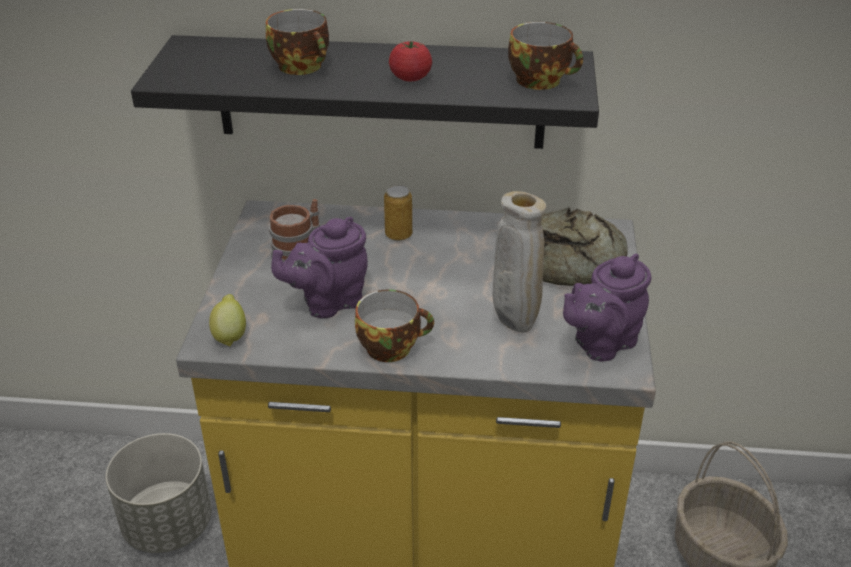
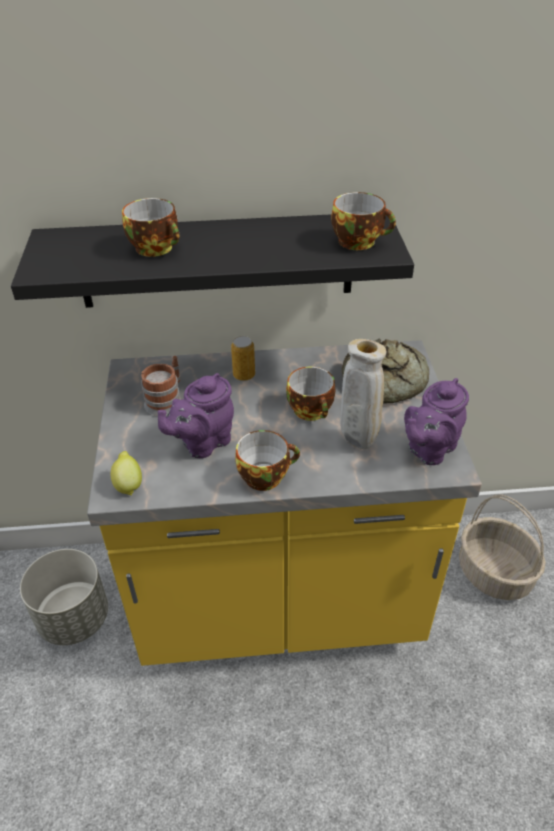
camera: 10 degrees left, 5 degrees up
tomato [389,41,432,81] -> none
none -> cup [286,367,335,421]

